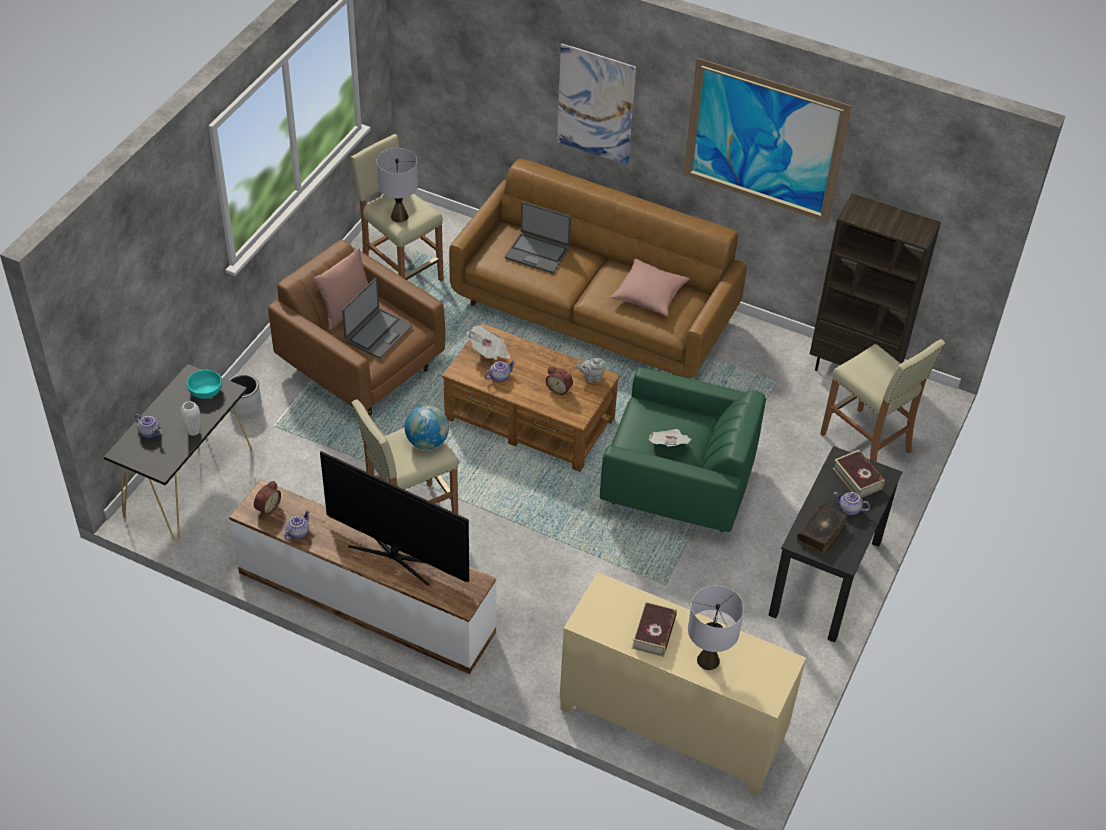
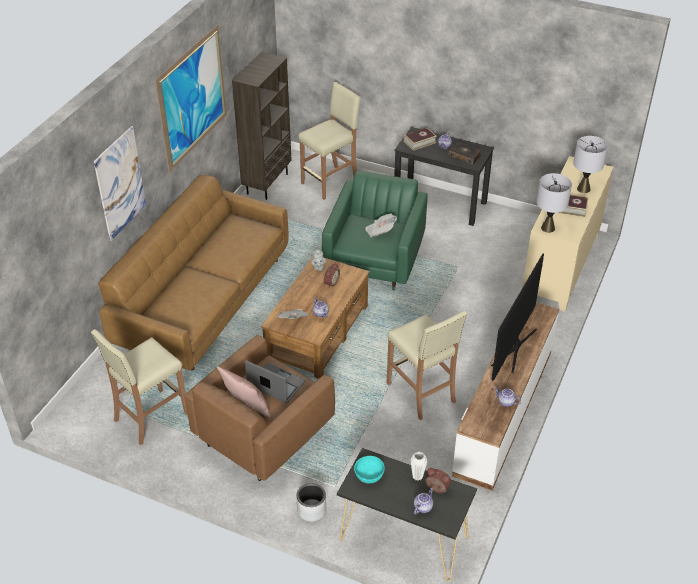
camera: 90 degrees left, 5 degrees down
alarm clock [254,481,281,516] -> alarm clock moved to [426,468,451,493]
grey table lamp [377,148,418,222] -> grey table lamp moved to [536,173,572,233]
globe [405,405,449,449] -> none
laptop [505,202,571,273] -> none
pink pillow [610,259,690,316] -> none

